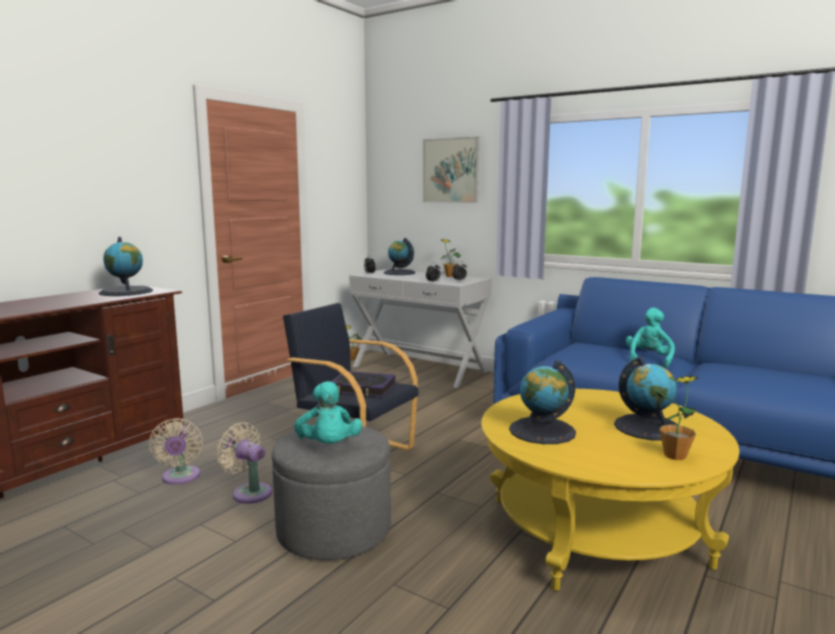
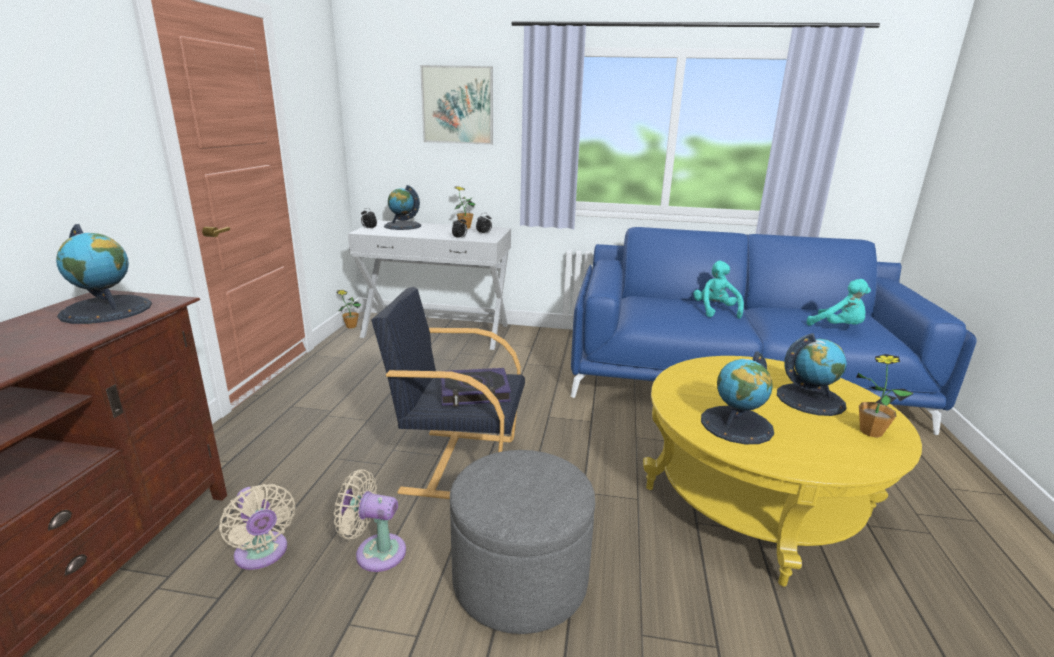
camera: 25 degrees left, 10 degrees up
turquoise plush toy [294,381,362,444] -> turquoise plush toy moved to [807,279,871,326]

